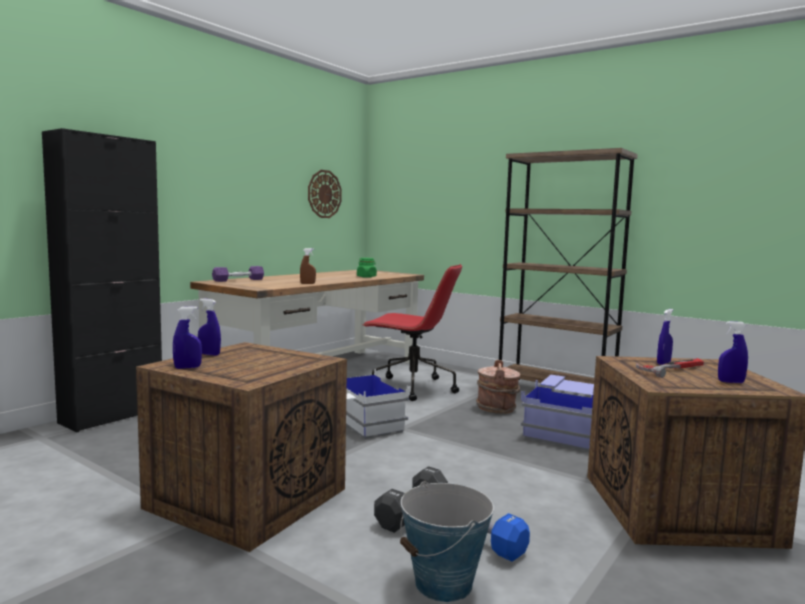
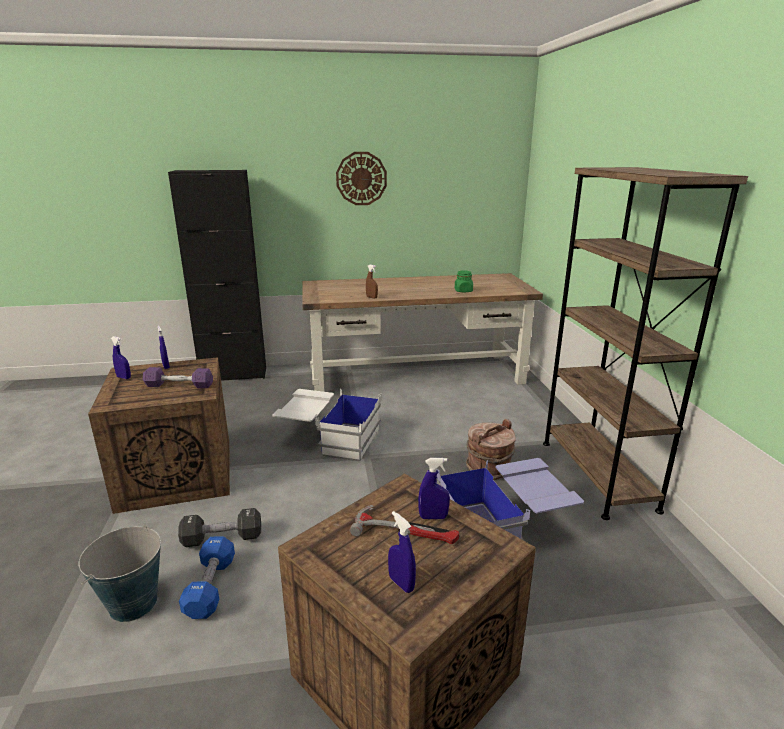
camera: 45 degrees right, 15 degrees up
purple dumbbell [212,266,264,282] -> purple dumbbell moved to [143,367,213,388]
wall clock [308,170,342,218] -> wall clock moved to [336,152,387,205]
red office chair [363,264,462,401] -> none

